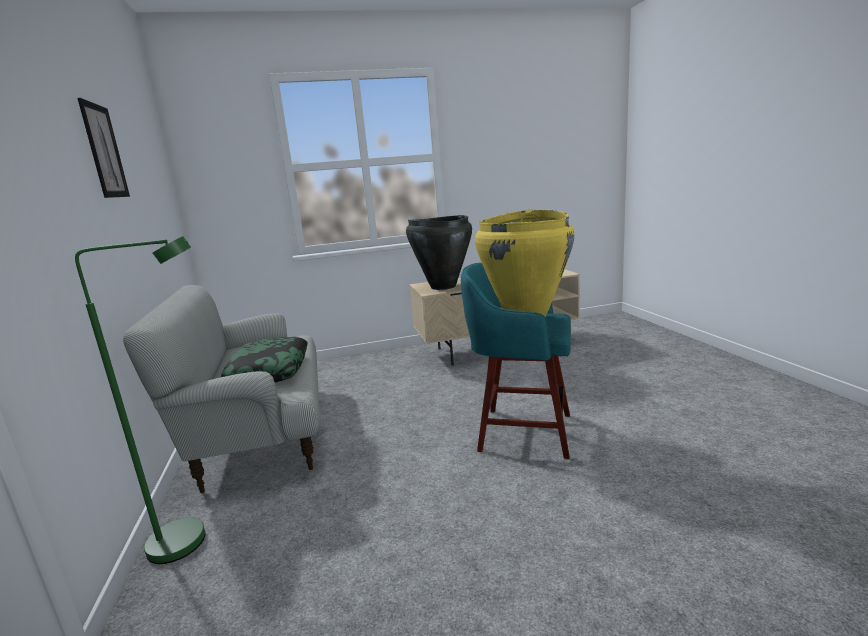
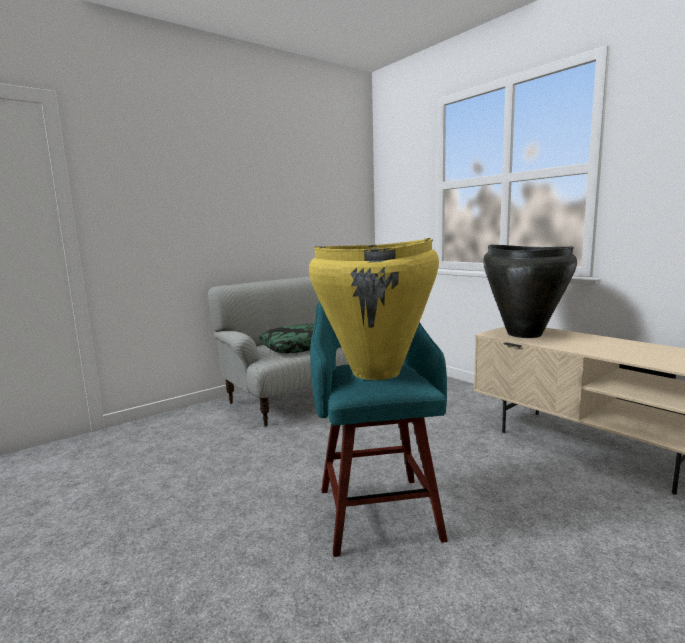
camera: 65 degrees right, 5 degrees down
green floor lamp [75,236,205,564] -> none
picture [78,98,130,198] -> none

